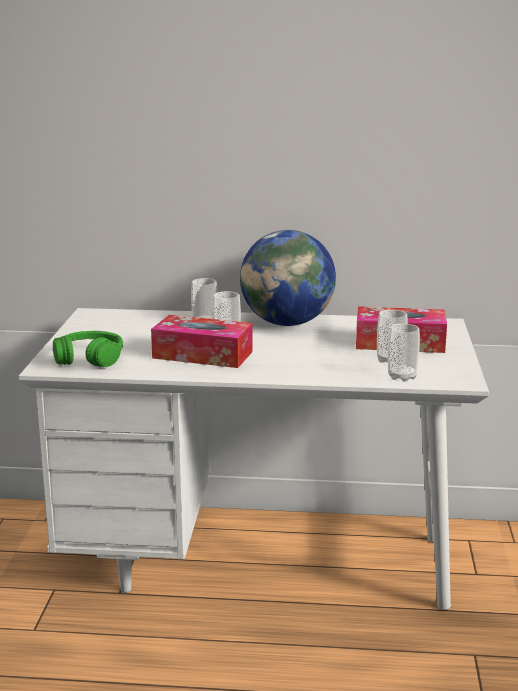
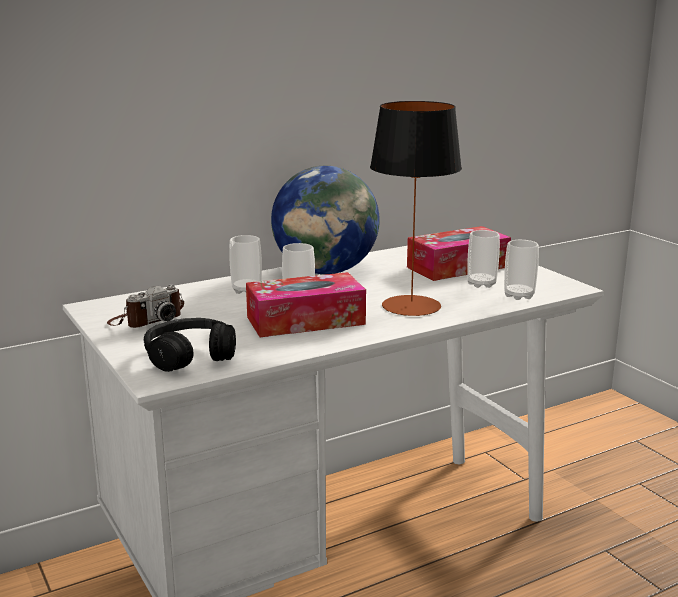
camera: 35 degrees left, 0 degrees up
green headphones [53,331,123,367] -> black headphones [144,318,236,372]
none -> camera [107,285,184,328]
none -> table lamp [370,101,462,316]

